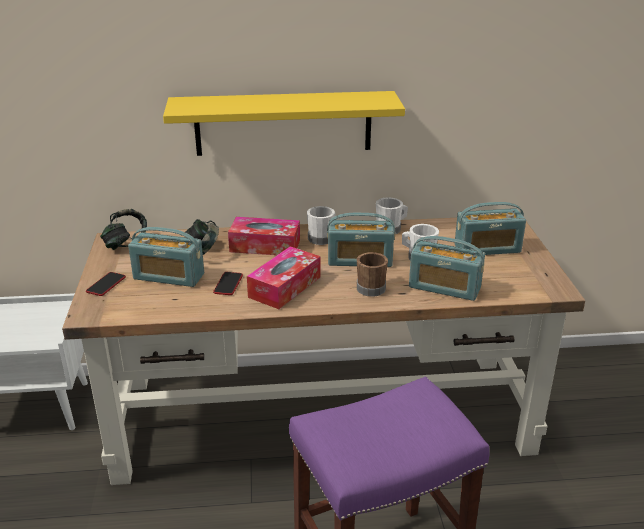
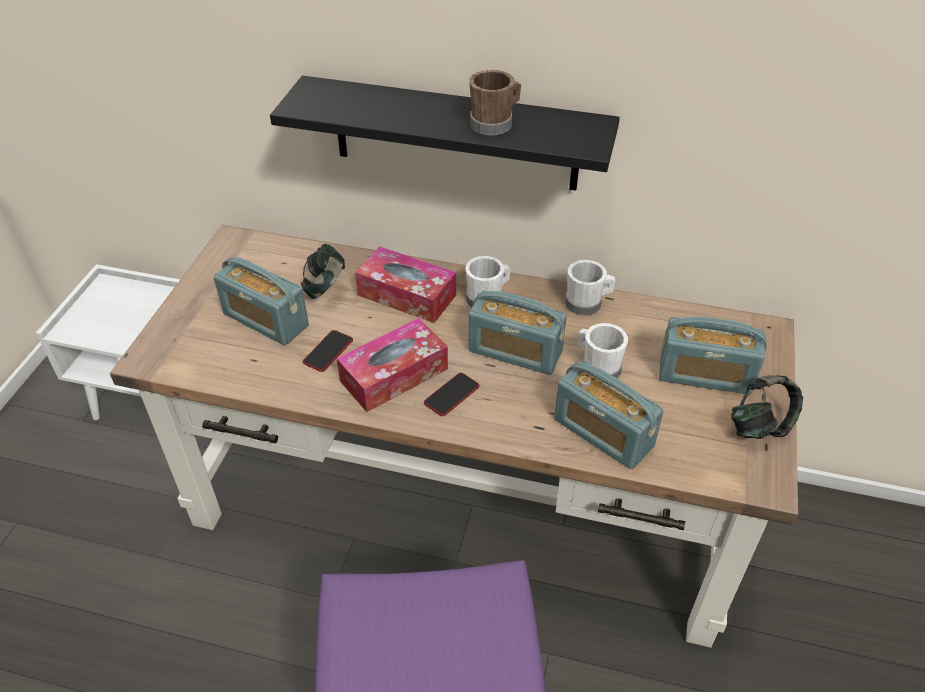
camera: 20 degrees right, 15 degrees up
phone [86,272,126,296] -> phone moved to [424,373,480,416]
headphones [100,209,147,250] -> headphones moved to [731,375,803,439]
yellow shelf [163,91,405,156] -> black shelf [270,76,620,191]
brown mug [357,252,388,297] -> brown mug moved to [469,70,521,136]

